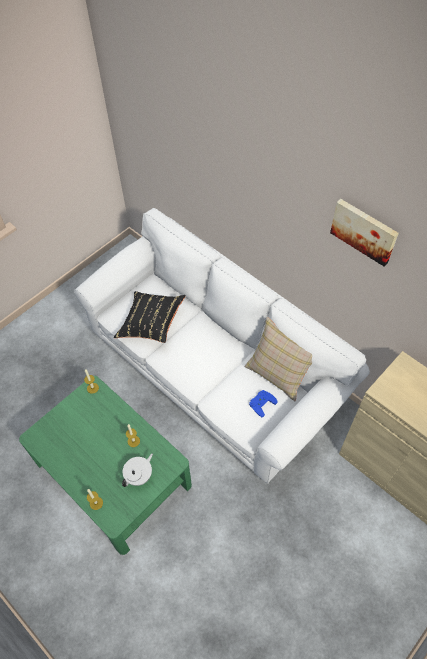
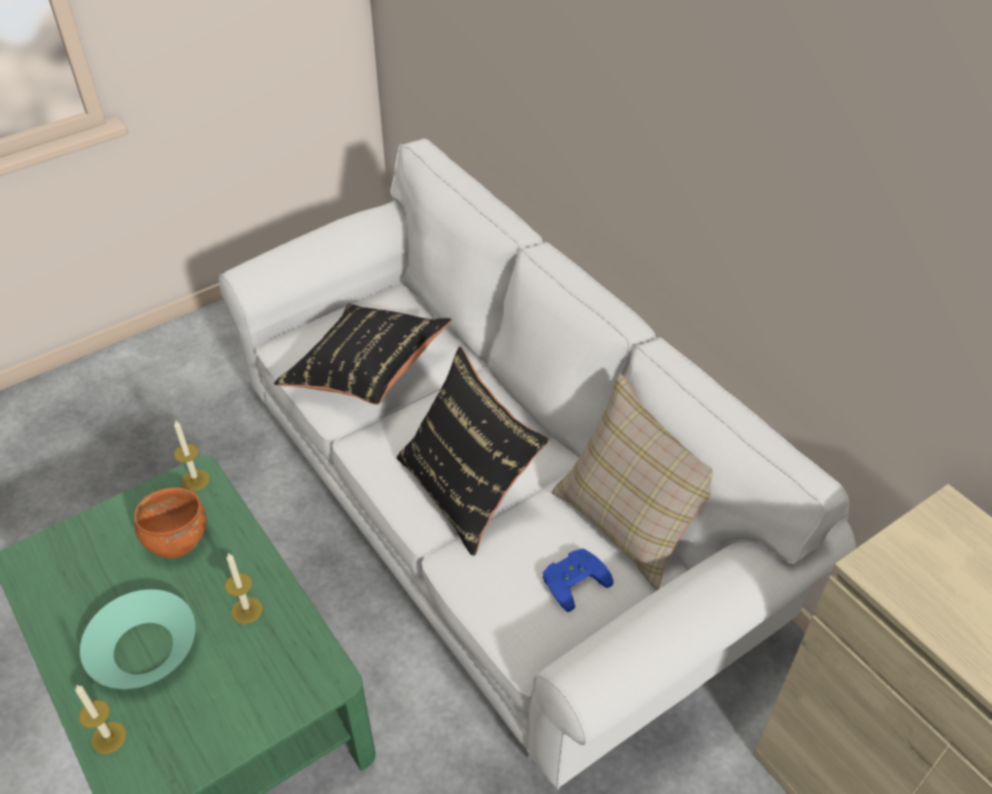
camera: 10 degrees right, 10 degrees down
white teapot [122,453,153,487] -> none
picture [330,199,399,267] -> none
none -> turquoise bowl [80,589,196,689]
none -> orange bowl [134,488,207,558]
none -> black pillow [397,346,549,556]

